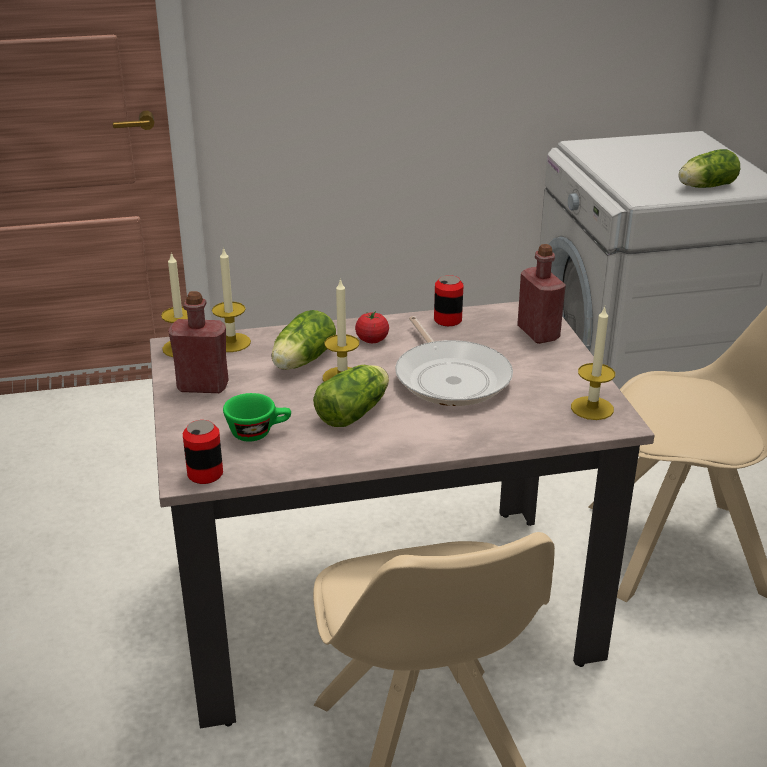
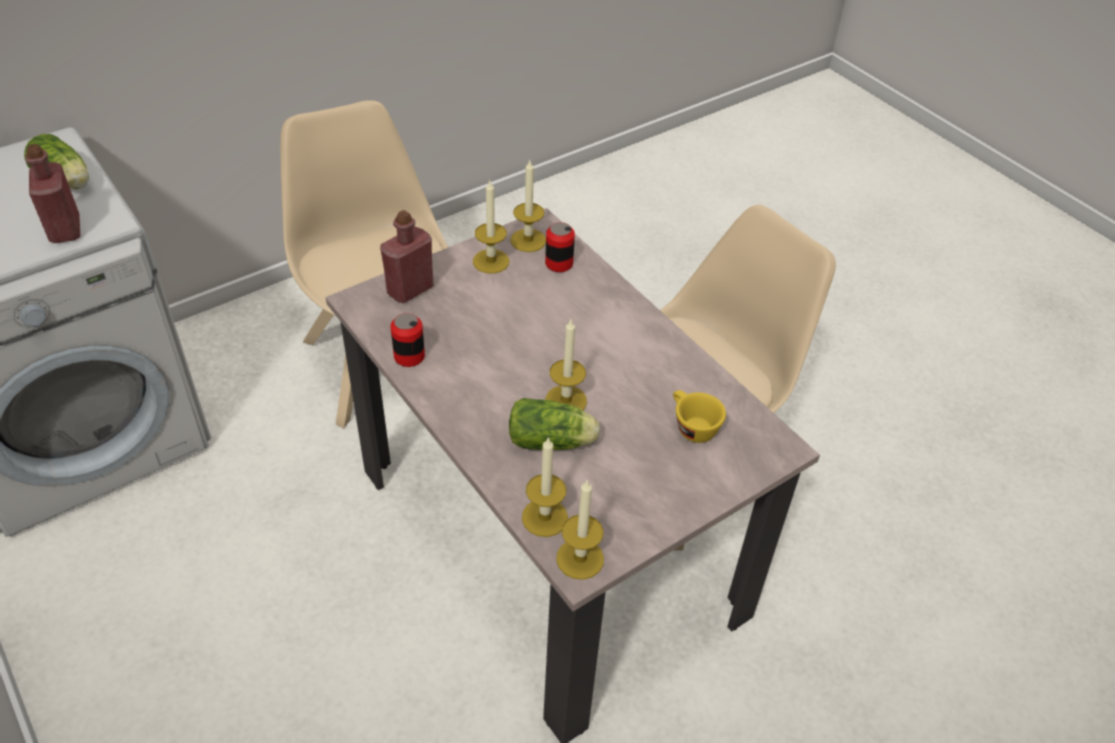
camera: 115 degrees left, 15 degrees up
red bottle [168,291,229,393] -> red bottle moved to [26,144,81,243]
can [183,420,223,484] -> can moved to [545,222,575,272]
green cup [223,393,291,442] -> yellow cup [673,390,726,443]
lettuce [313,365,389,427] -> none
tomato [355,311,389,343] -> none
frying pan [395,316,513,406] -> none
none -> candle [473,179,509,274]

